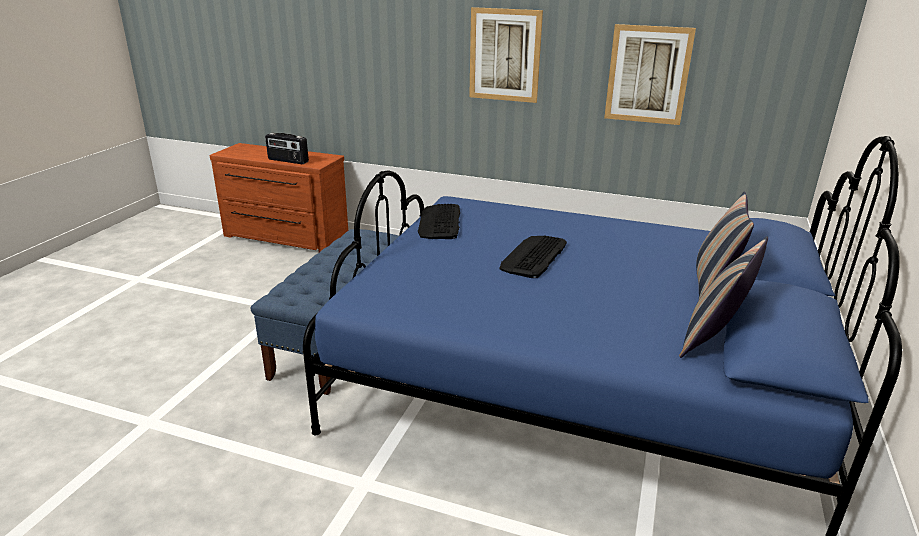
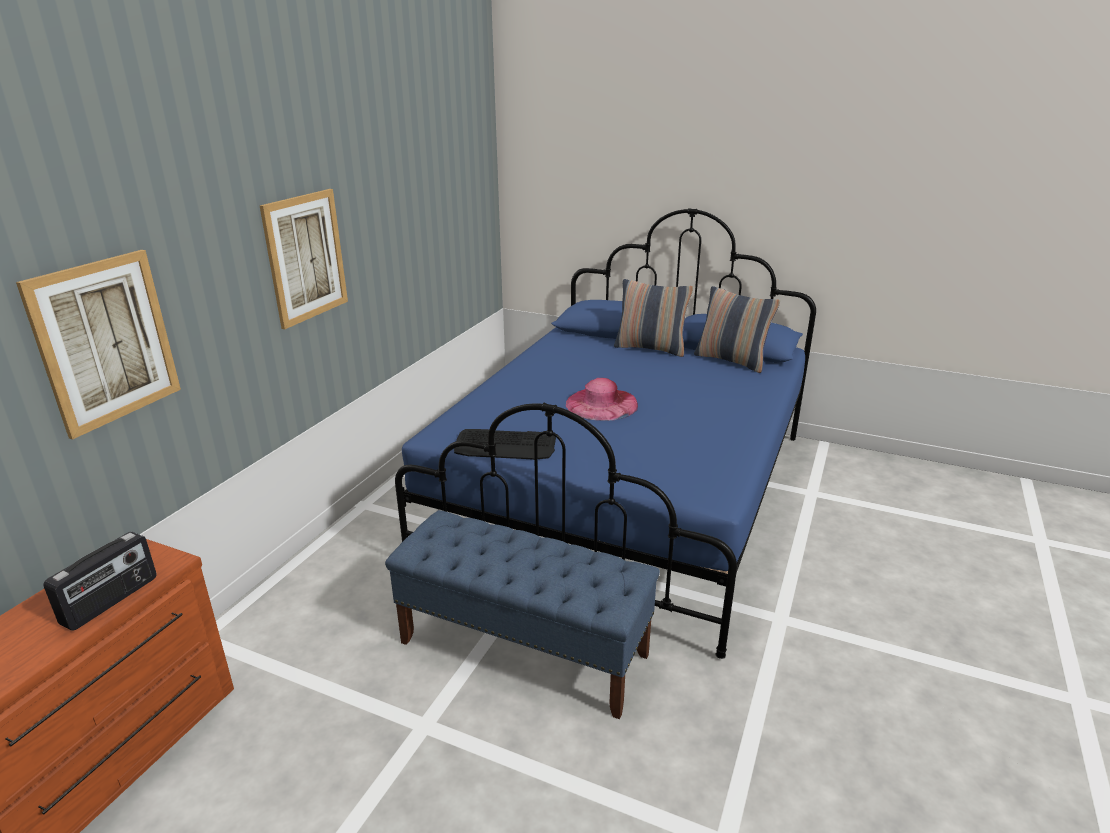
camera: 85 degrees left, 0 degrees up
keyboard [499,236,567,278] -> pink hat [566,378,638,421]
picture [604,24,696,125] -> picture moved to [16,250,181,439]

